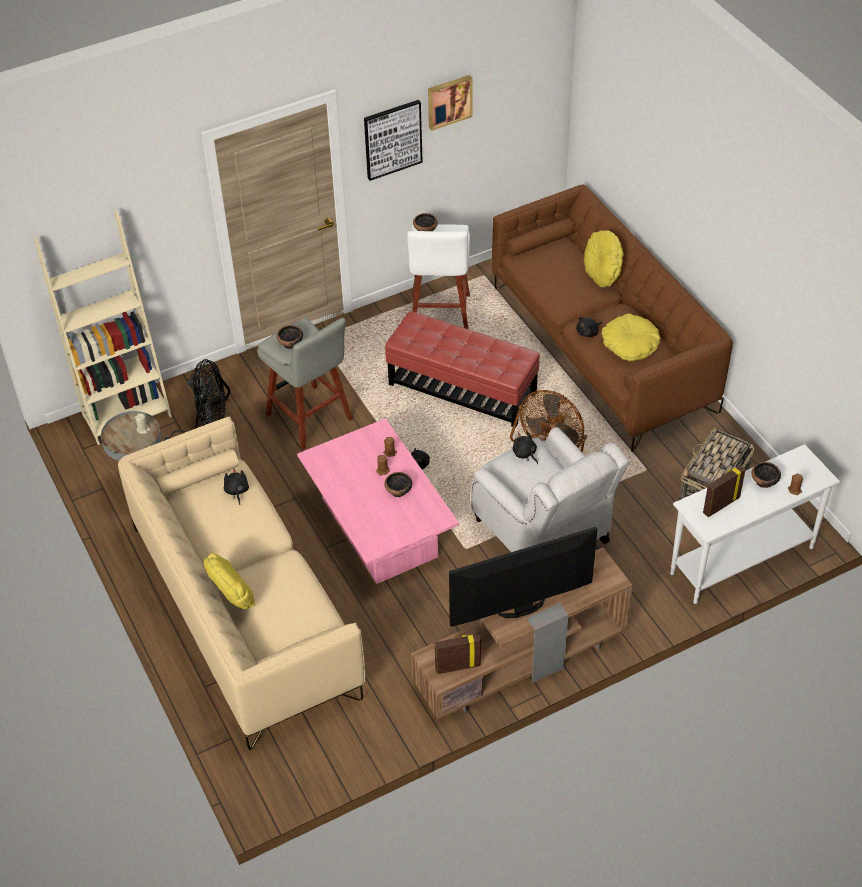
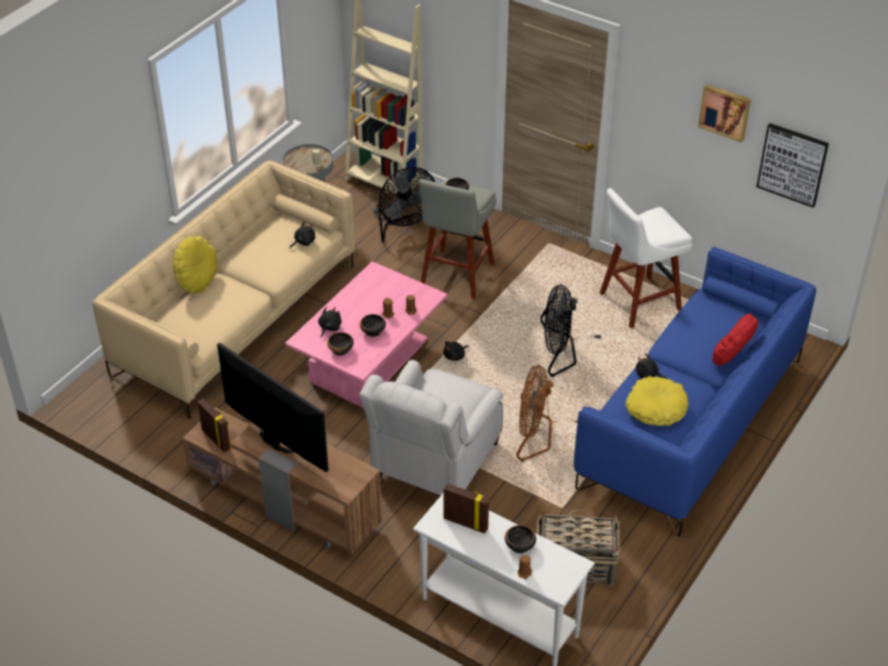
camera: 60 degrees right, 5 degrees down
picture [364,100,423,181] -> picture moved to [756,123,829,208]
red ottoman [385,311,540,428] -> black fan [540,284,602,377]
bowl [413,213,438,231] -> bowl moved to [327,332,354,356]
brown sofa [492,184,733,452] -> blue sofa [574,247,816,537]
black plush toy [512,432,538,464] -> black plush toy moved to [318,307,342,338]
yellow pillow [584,230,624,287] -> red pillow [712,314,758,366]

